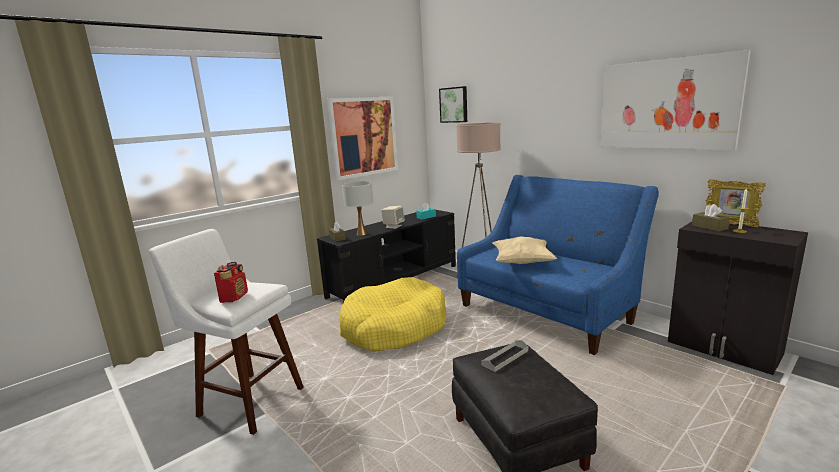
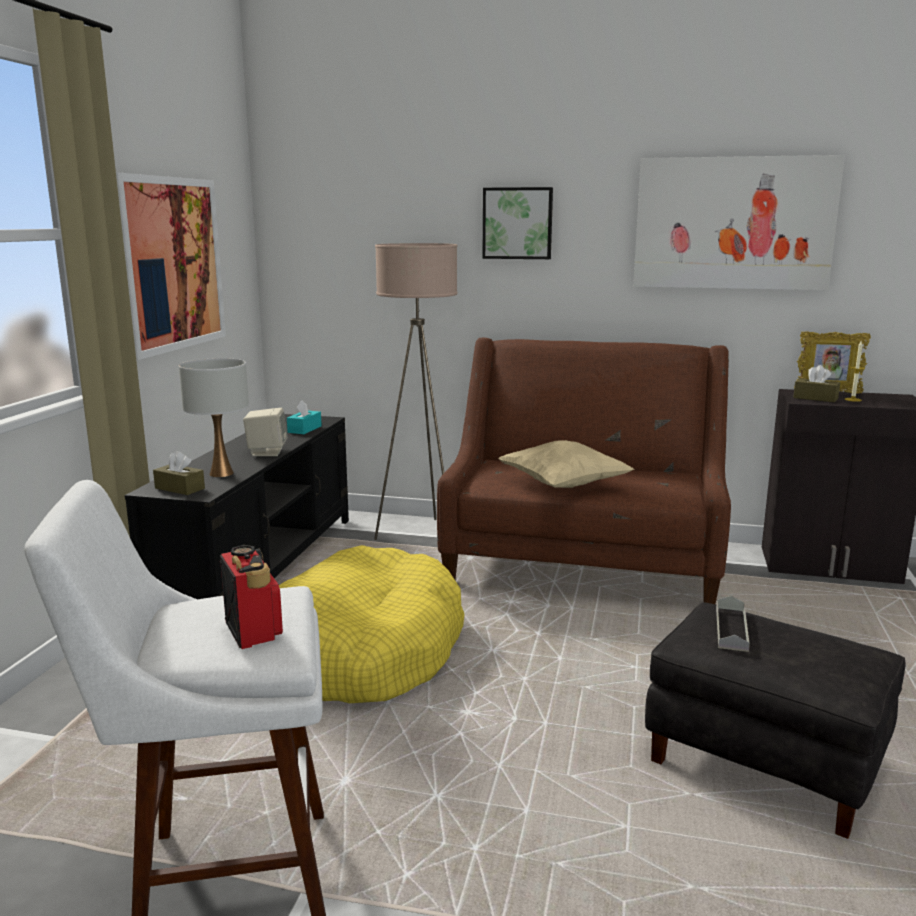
camera: 35 degrees left, 0 degrees up
picture [439,86,467,123] -> picture moved to [482,187,553,259]
blue sofa [457,175,659,355] -> brown sofa [437,338,731,604]

